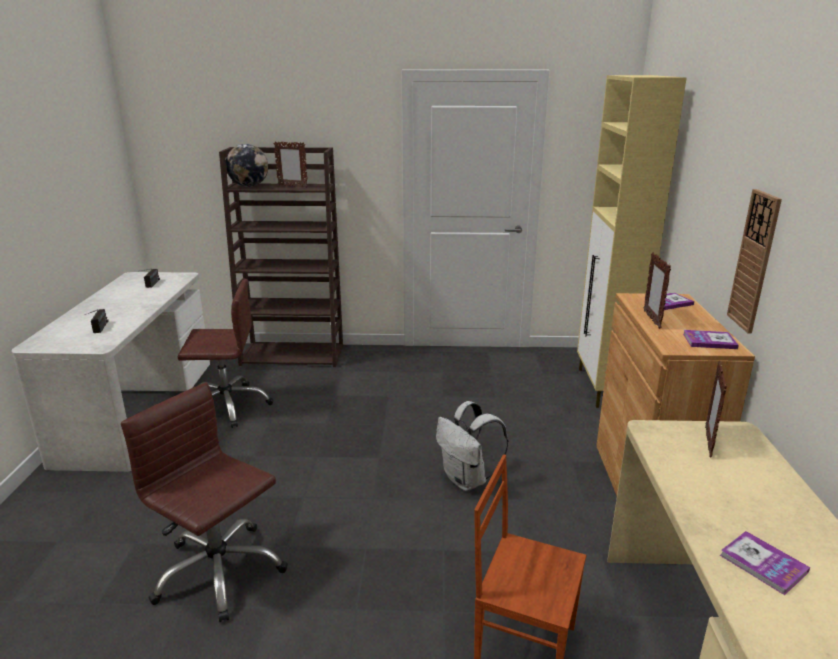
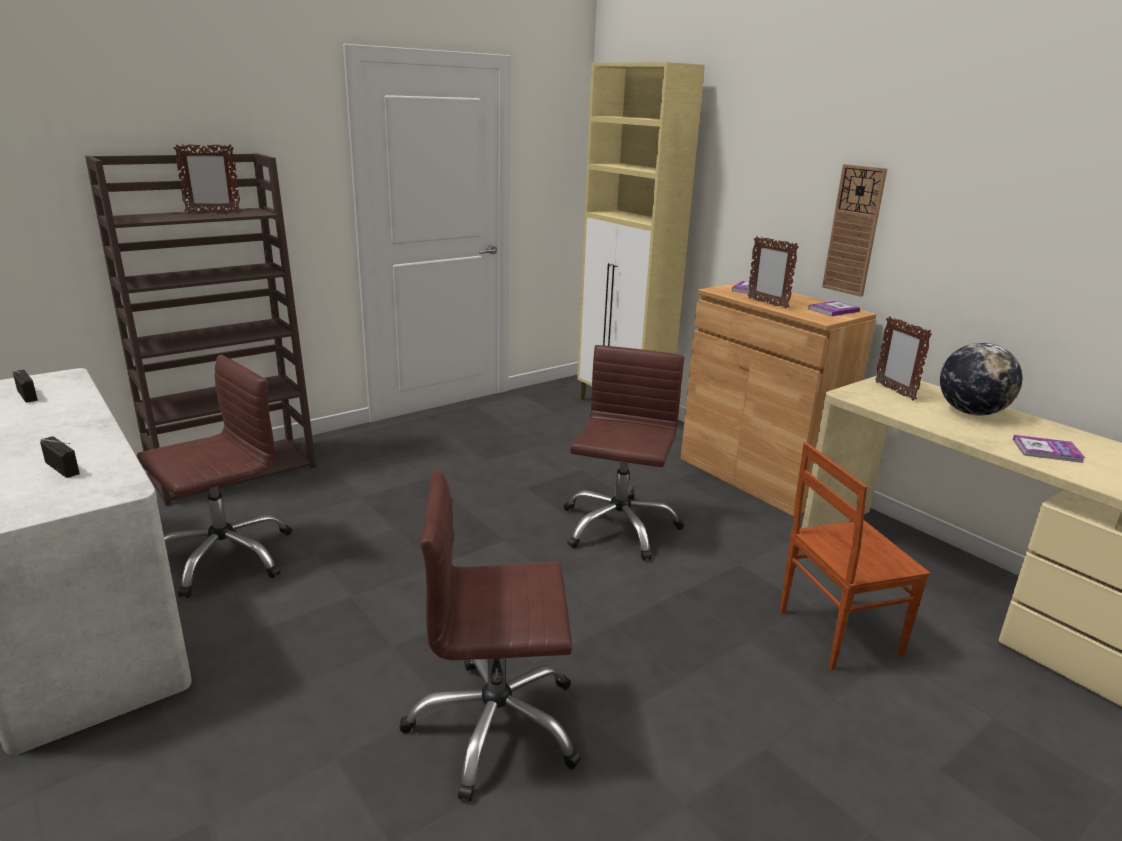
camera: 40 degrees left, 0 degrees up
globe [226,144,268,187] -> globe moved to [940,343,1022,416]
white backpack [436,401,508,491] -> brown office chair [564,345,684,561]

